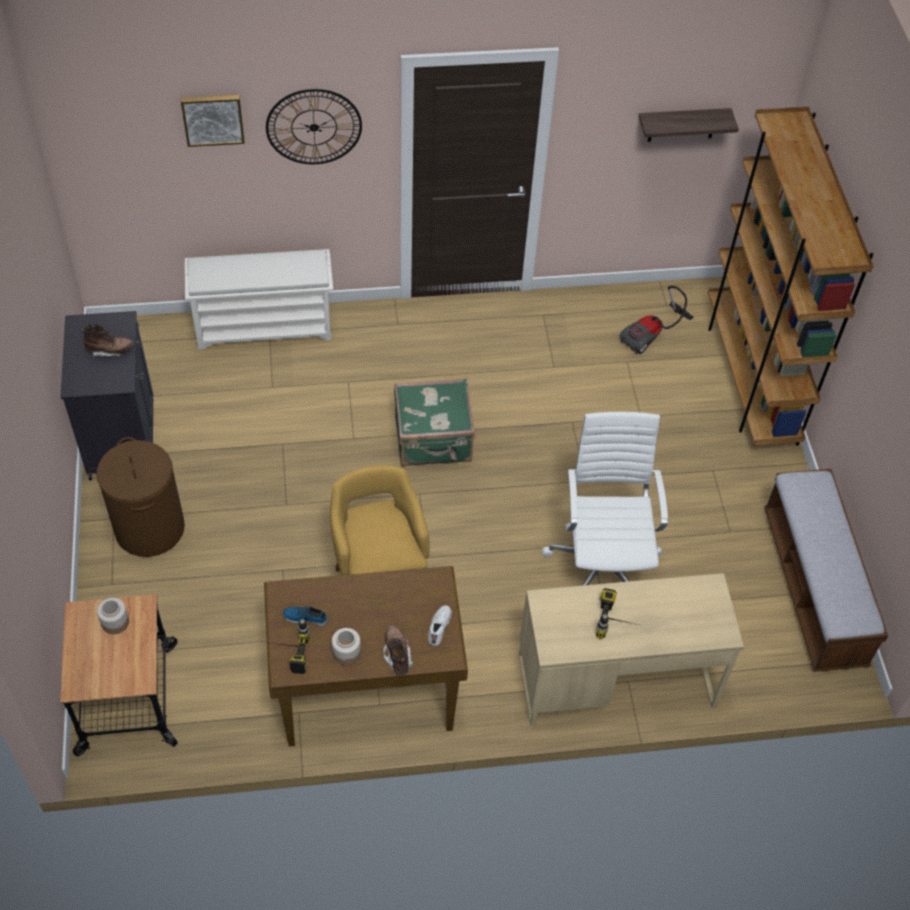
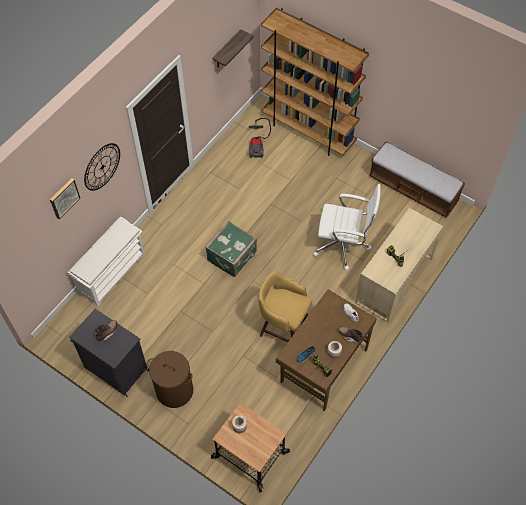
camera: 45 degrees left, 5 degrees up
white office chair [542,412,668,585] -> white office chair turned 150 degrees clockwise [313,184,381,271]

